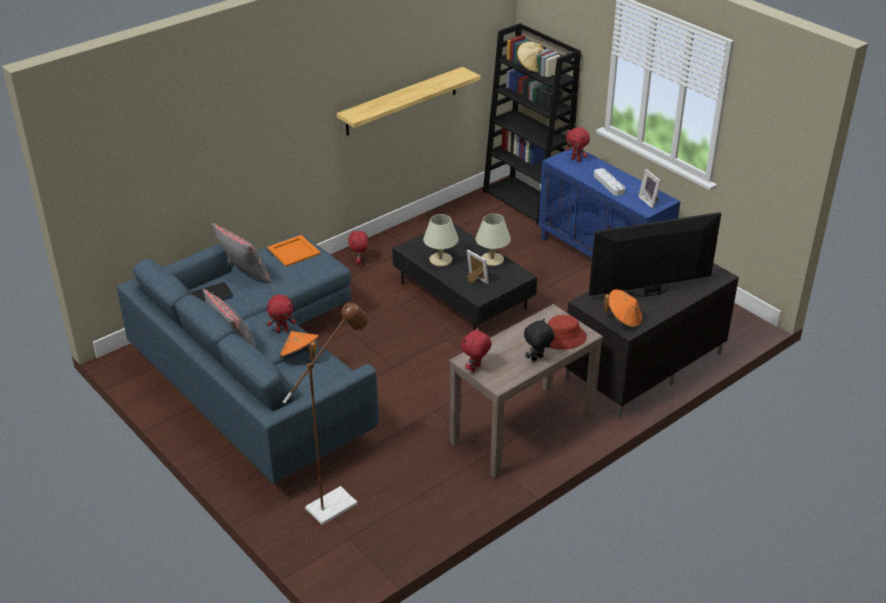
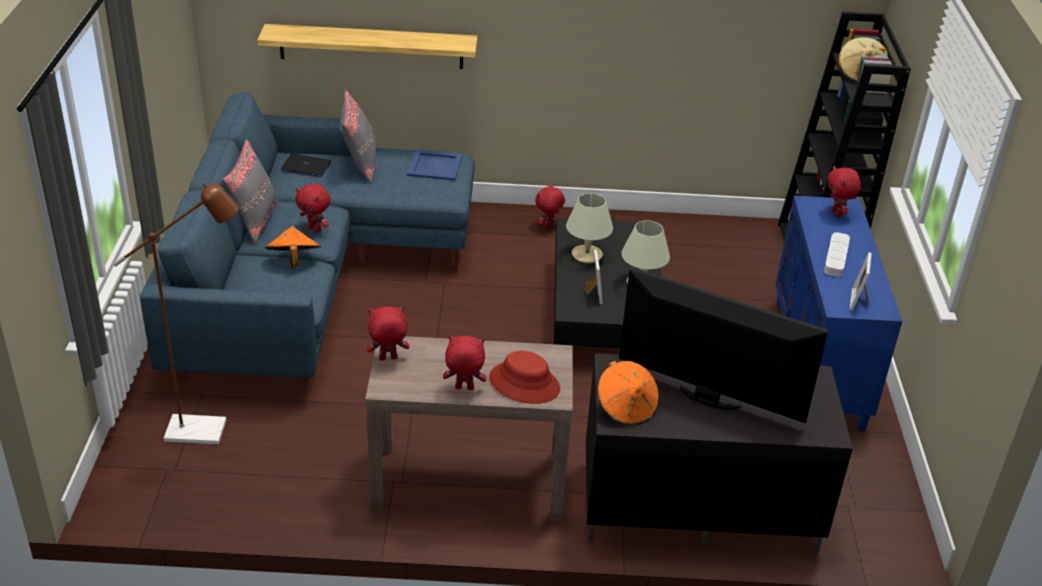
camera: 40 degrees right, 0 degrees up
orange tray [267,235,321,267] -> blue tray [407,149,463,181]
shelf [336,67,481,136] -> shelf moved to [257,24,477,69]
black plush toy [524,318,555,361] -> red plush toy [443,336,487,390]

